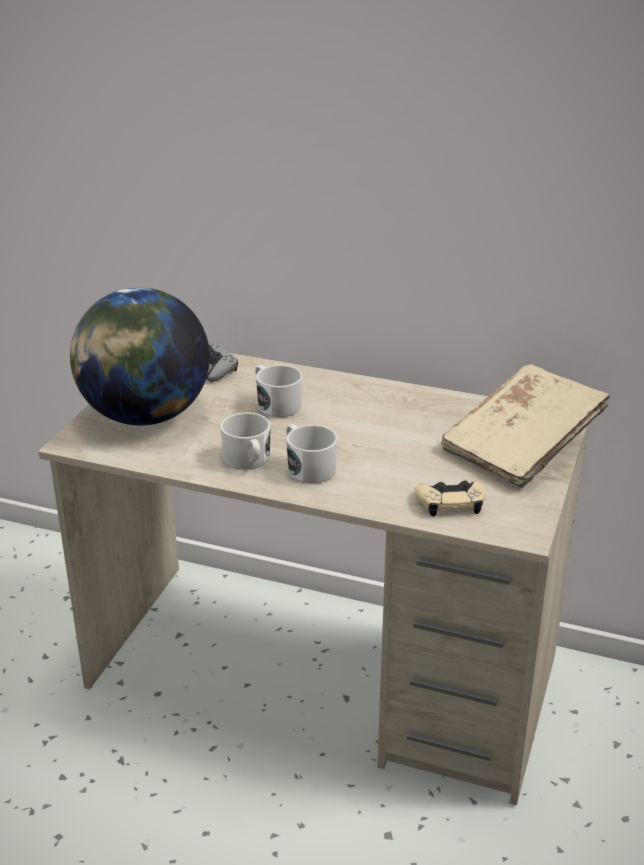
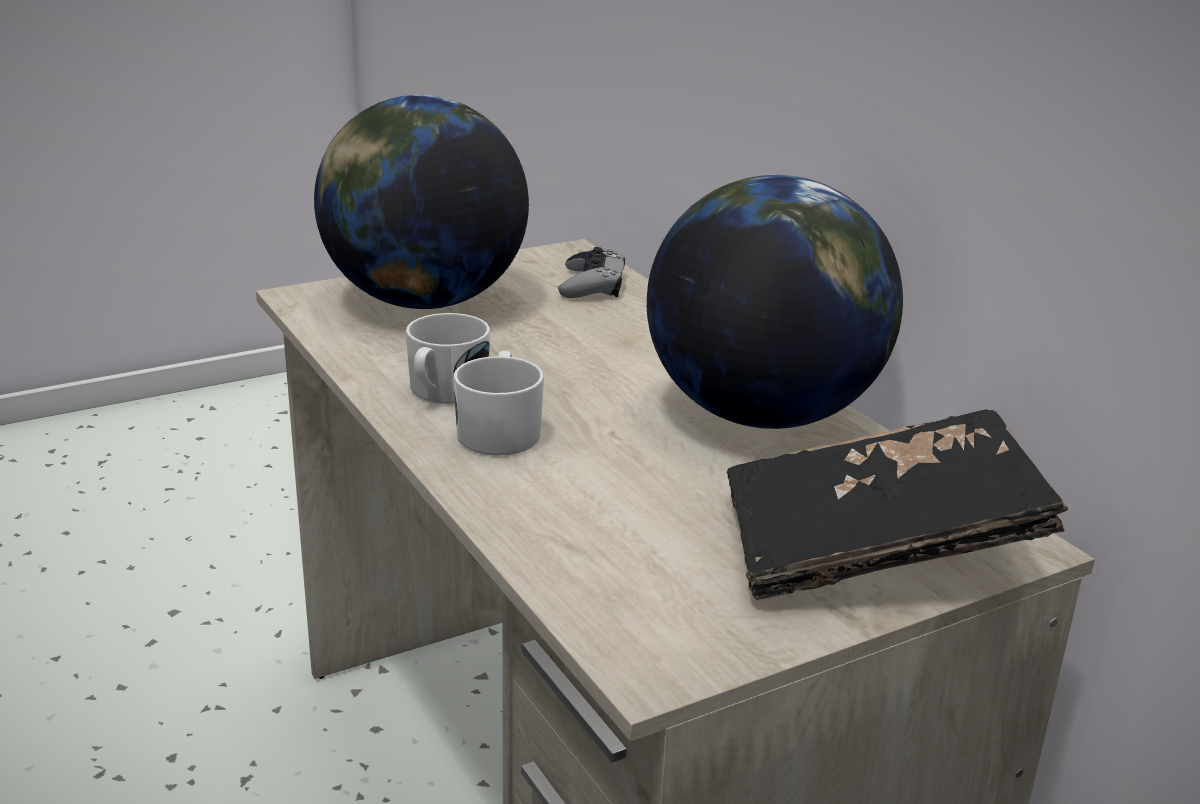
camera: 40 degrees right, 5 degrees down
white mug [255,365,303,417] -> none
beige game controller [414,480,486,516] -> none
beige book [441,364,610,488] -> black book [727,409,1068,600]
none -> globe [647,175,903,429]

